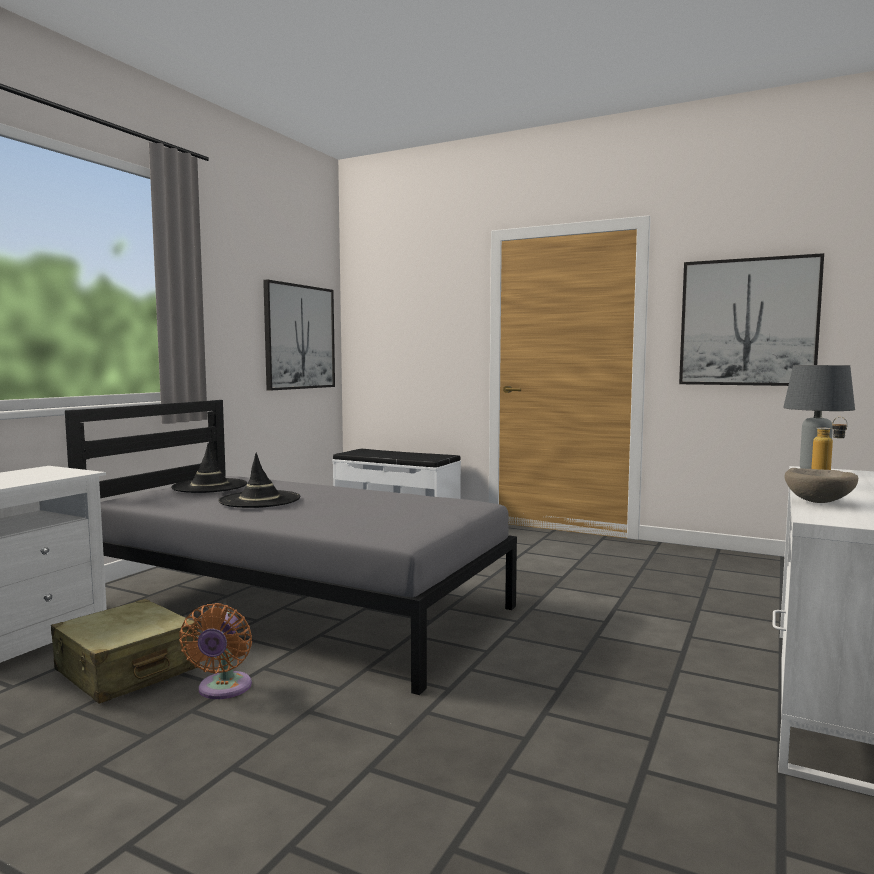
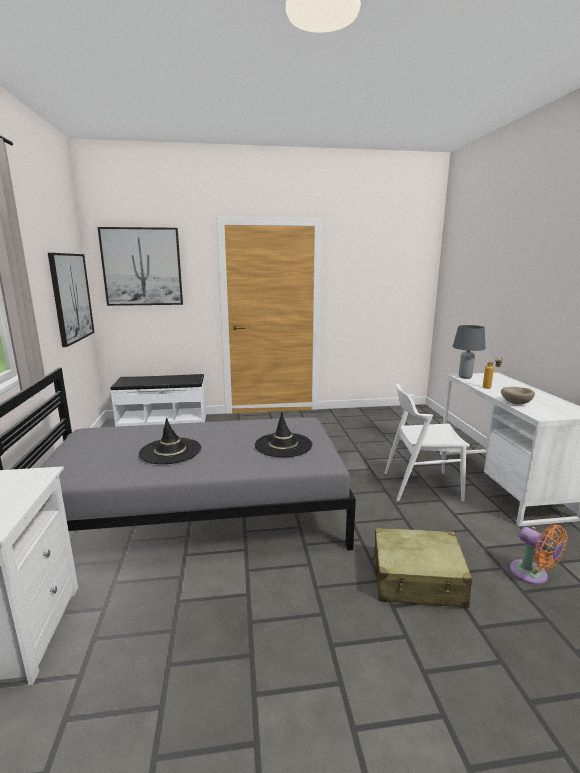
camera: 35 degrees left, 10 degrees up
beige suitcase [51,599,200,704] -> beige suitcase moved to [374,528,472,608]
black hat [171,443,247,493] -> black hat moved to [255,412,312,457]
orange fan [179,603,252,699] -> orange fan moved to [510,524,568,585]
picture [679,253,824,386] -> picture moved to [98,227,183,306]
none -> white chair [385,384,470,502]

